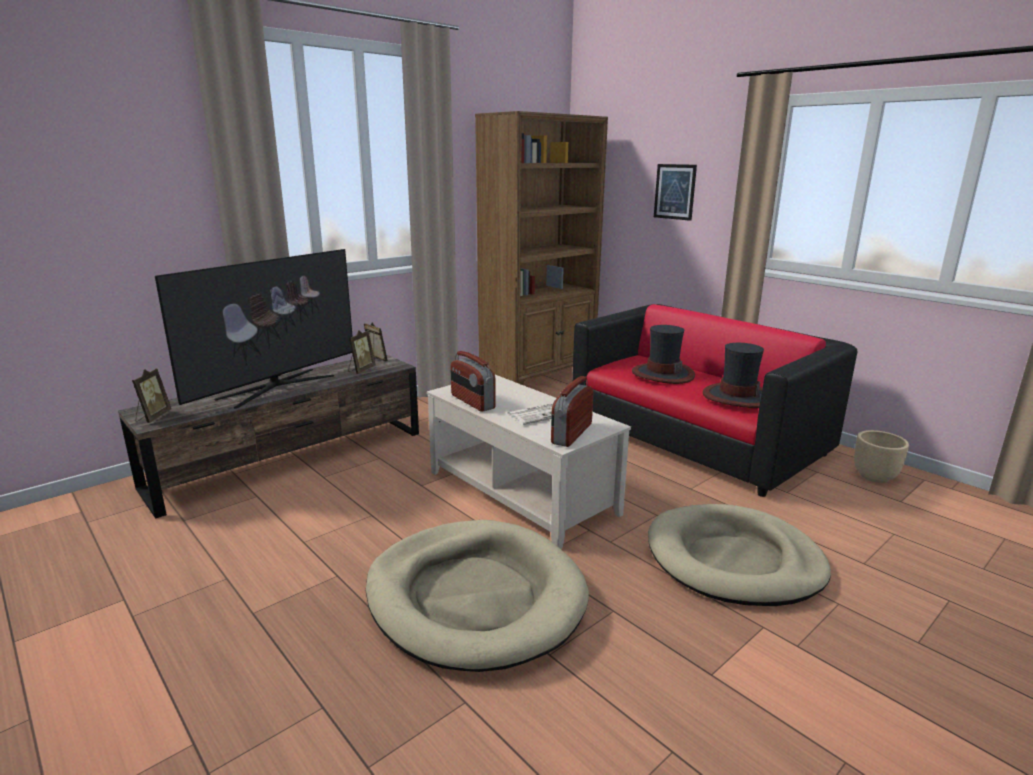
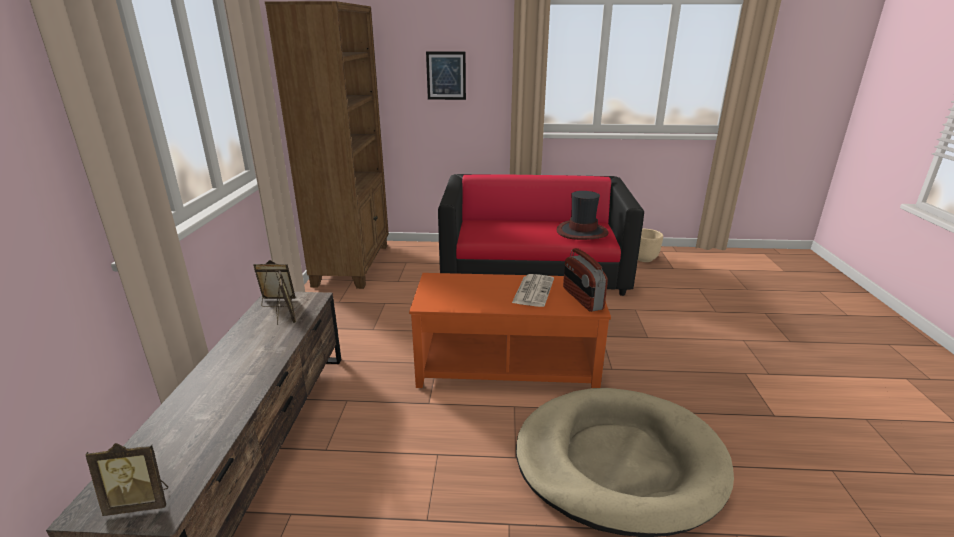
camera: 45 degrees left, 5 degrees up
picture frame [132,369,171,423] -> picture frame turned 120 degrees clockwise [85,443,168,516]
television [155,249,353,409] -> none
beige coffee table [427,375,631,549] -> orange coffee table [409,273,611,388]
radio [450,351,496,412] -> none
hat [632,325,695,384] -> none
beige dog bed [648,504,831,606] -> none

